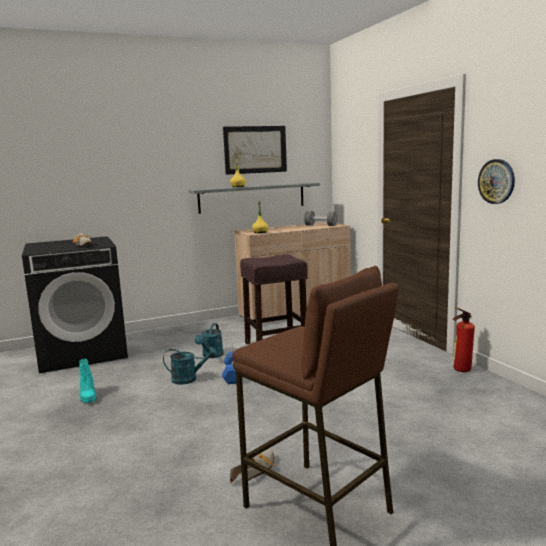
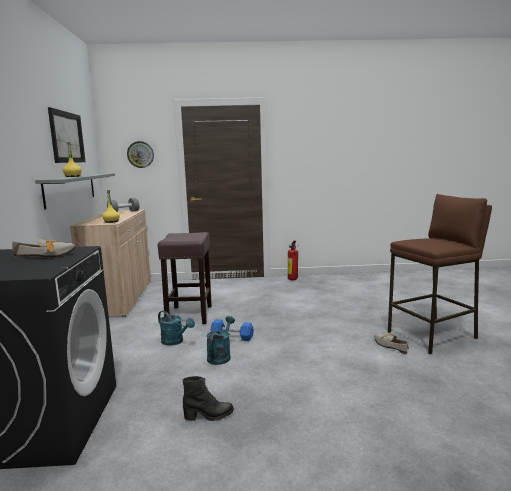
camera: 70 degrees left, 0 degrees up
turquoise boot [79,359,97,403] -> black boot [182,376,234,421]
wall clock [478,159,515,204] -> wall clock moved to [127,141,154,168]

